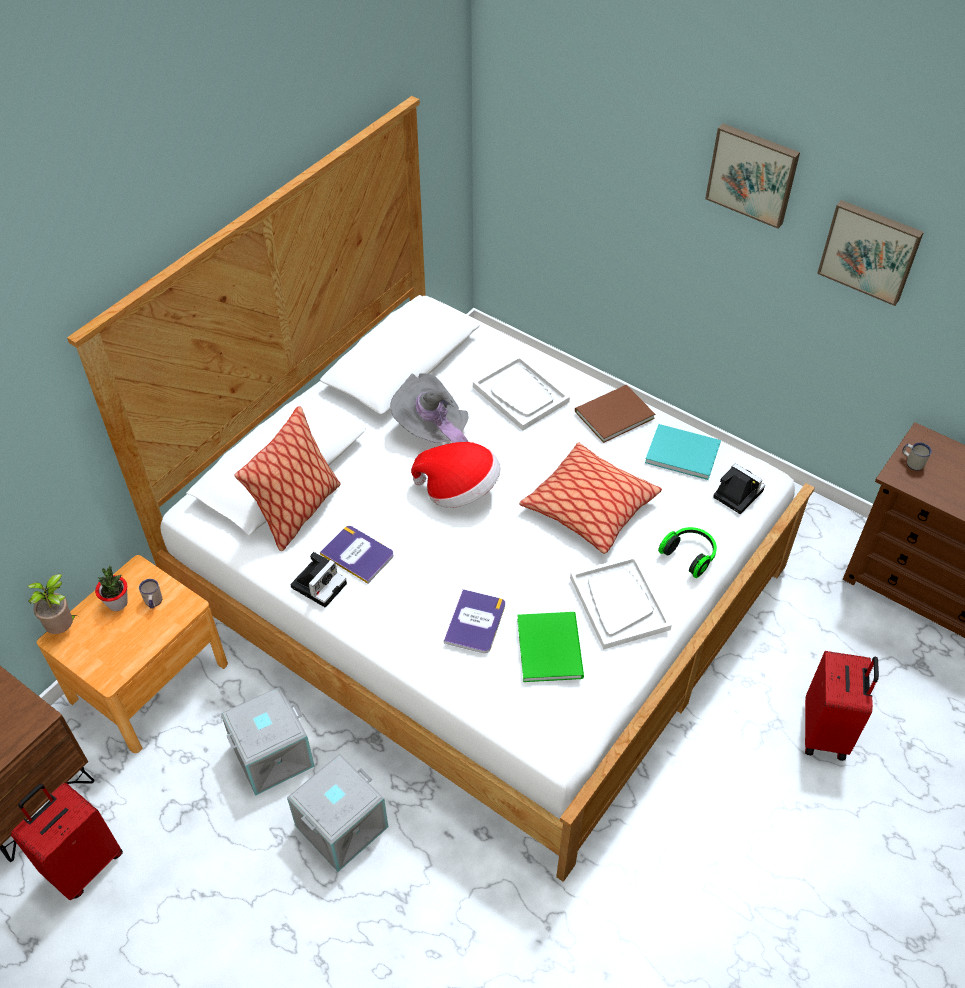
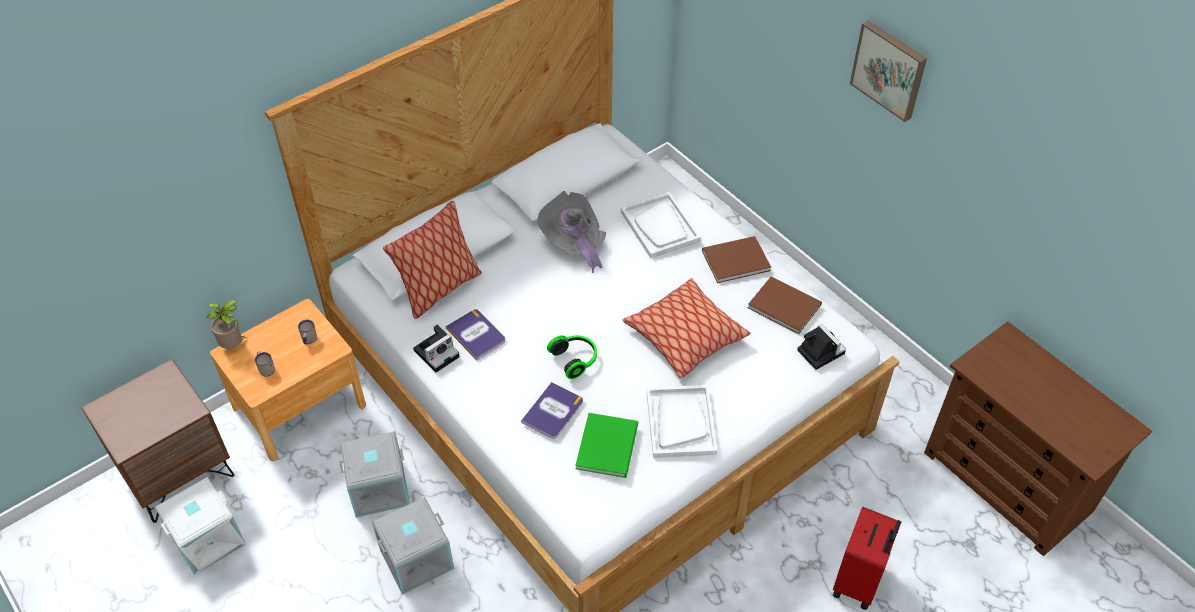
camera: 15 degrees right, 0 degrees up
red suitcase [11,783,123,900] -> white storage box [155,477,246,575]
potted plant [95,565,128,611] -> none
hat [411,442,501,508] -> none
turquoise book [645,424,721,480] -> brown book [748,276,822,334]
headphones [658,527,717,578] -> headphones moved to [547,335,597,379]
picture [817,200,924,306] -> none
white mug [903,443,932,471] -> white mug moved to [255,351,275,377]

